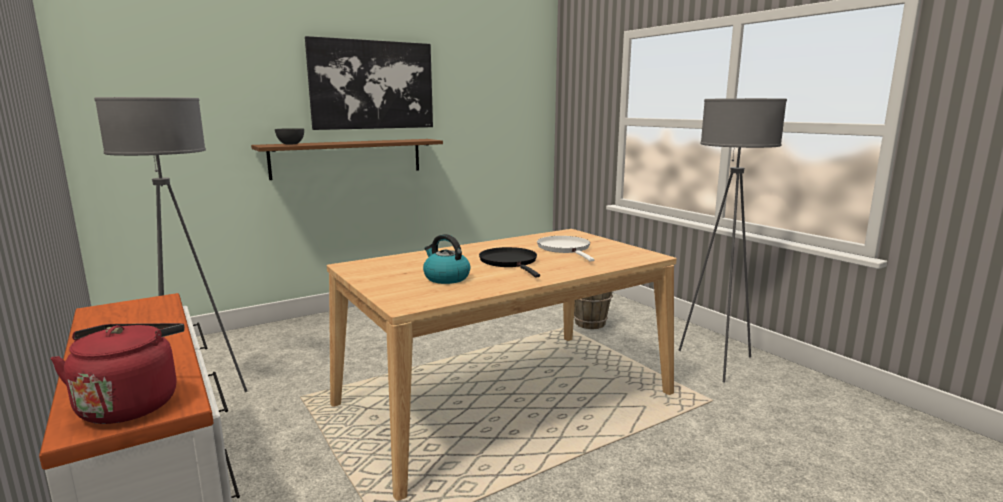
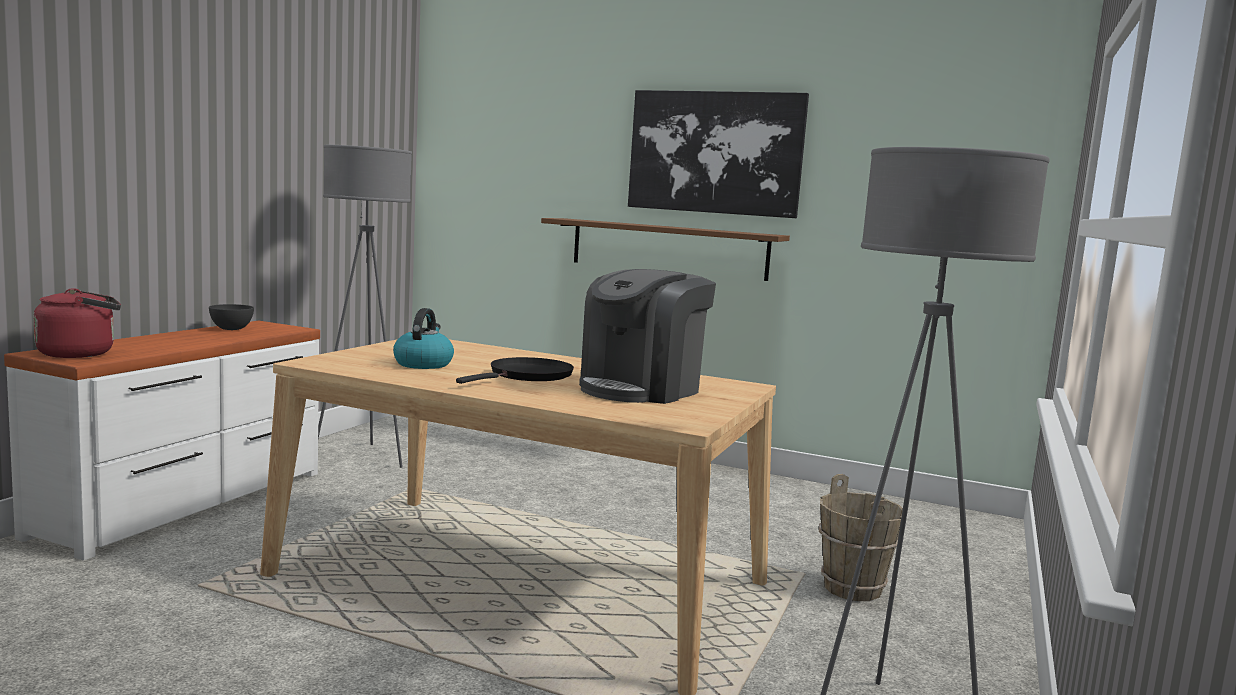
camera: 55 degrees right, 5 degrees down
grey bowl [275,128,304,144] -> grey bowl moved to [209,304,254,330]
white frying pan [537,236,594,262] -> coffee machine [579,269,716,404]

